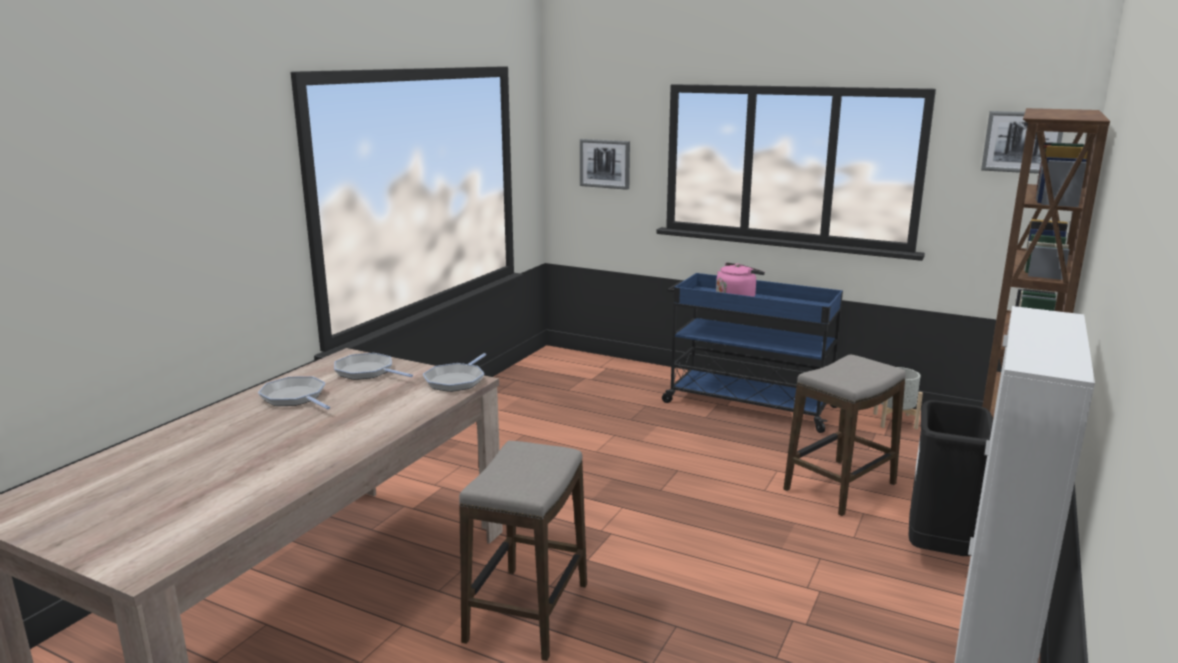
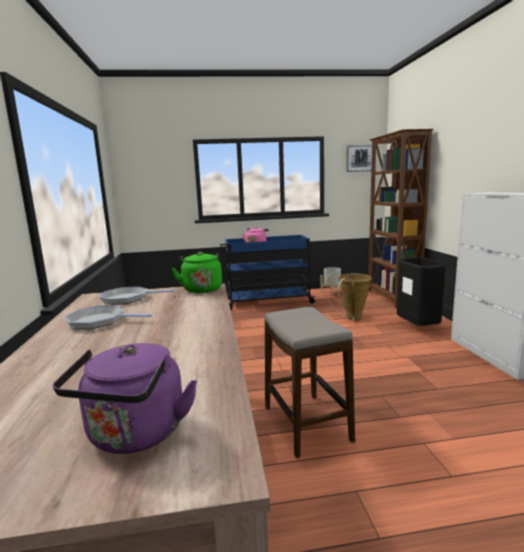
camera: 35 degrees left, 5 degrees down
frying pan [423,353,486,392] -> green kettle [172,252,222,293]
picture [580,139,630,190] -> none
stool [783,354,906,516] -> basket [324,273,371,321]
none -> purple kettle [53,343,197,454]

